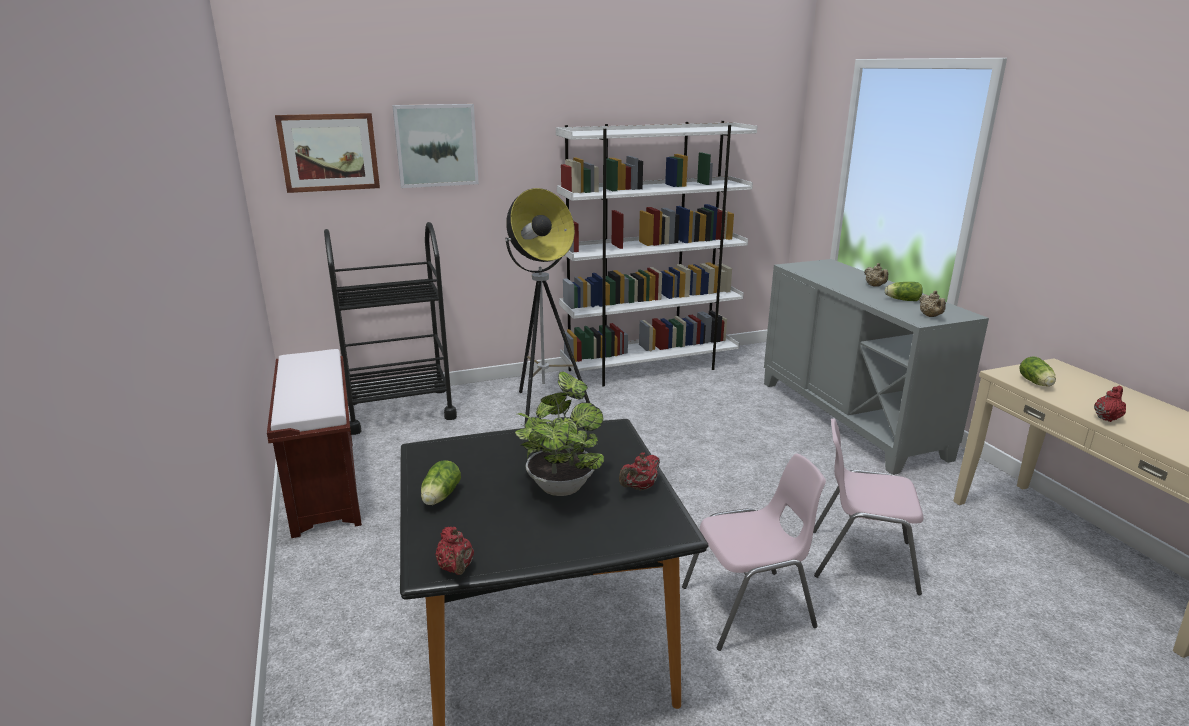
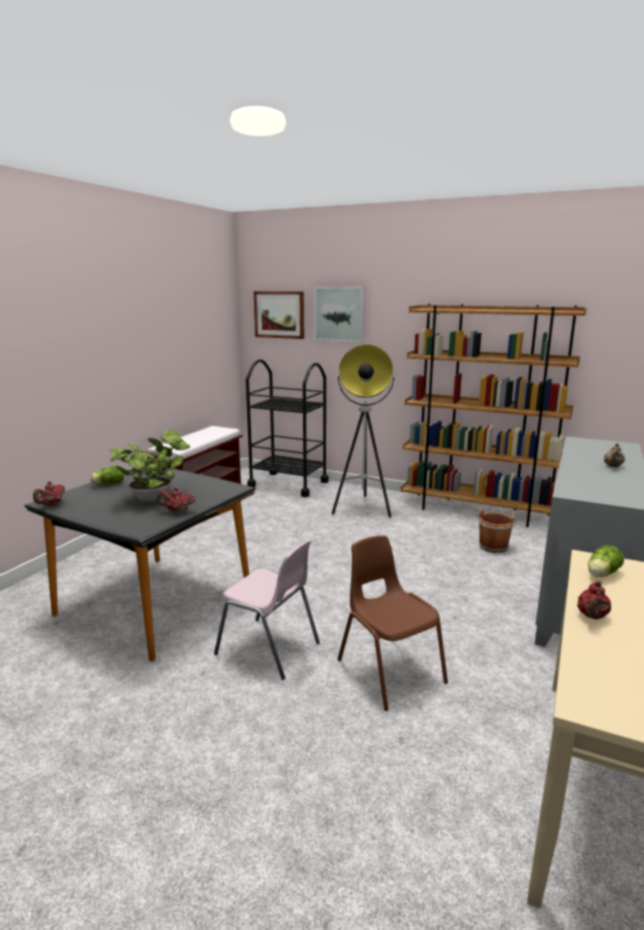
camera: 45 degrees right, 5 degrees down
white bookcase [556,121,757,386] -> brown bookcase [401,304,587,527]
pink chair [813,418,924,595] -> brown chair [338,536,448,711]
lettuce [885,282,923,301] -> none
beige teapot [919,290,946,317] -> none
red teapot [1094,386,1126,422] -> red teapot turned 120 degrees clockwise [577,581,611,619]
none -> brown bucket [478,509,516,553]

